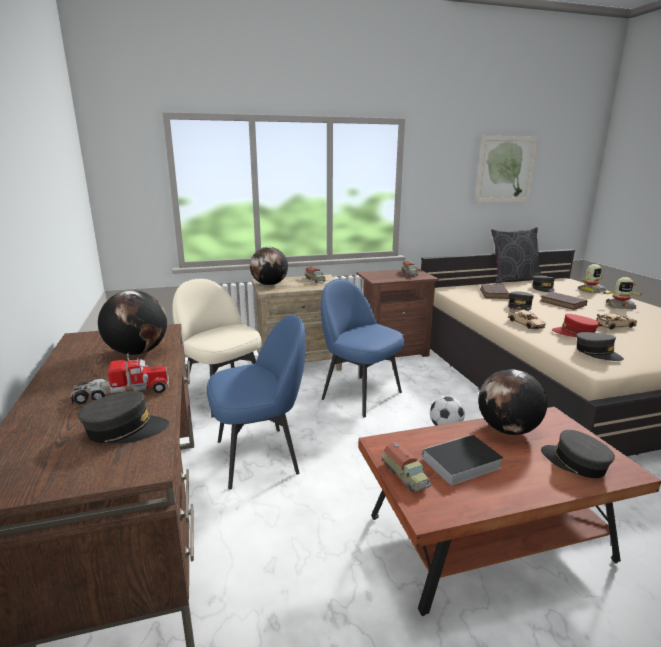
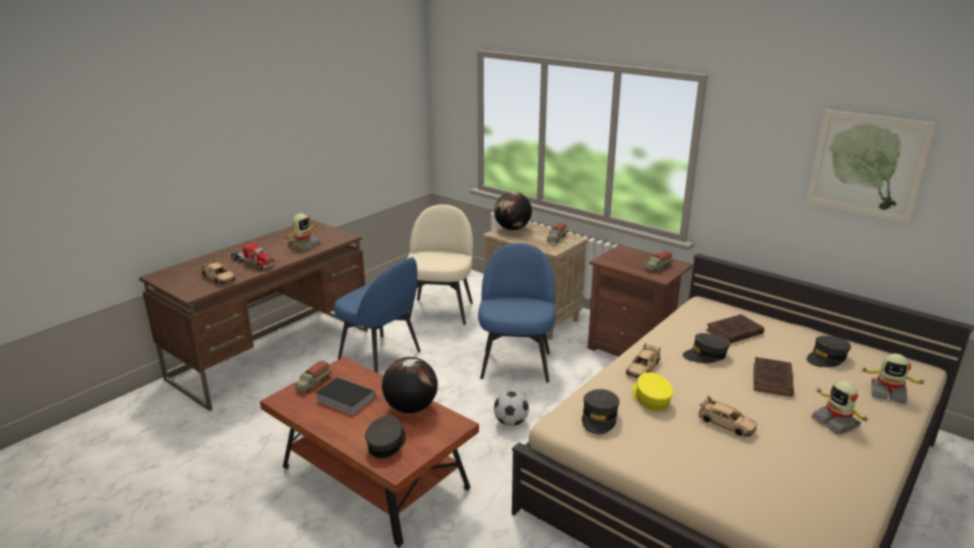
camera: 55 degrees right, 5 degrees up
grey cap [78,391,169,444] -> beige toy car [200,258,236,285]
globe [98,290,167,355] -> toy robot [285,213,321,250]
grey pillow [491,227,542,283] -> none
red cap [552,314,600,337] -> yellow cap [632,372,673,411]

